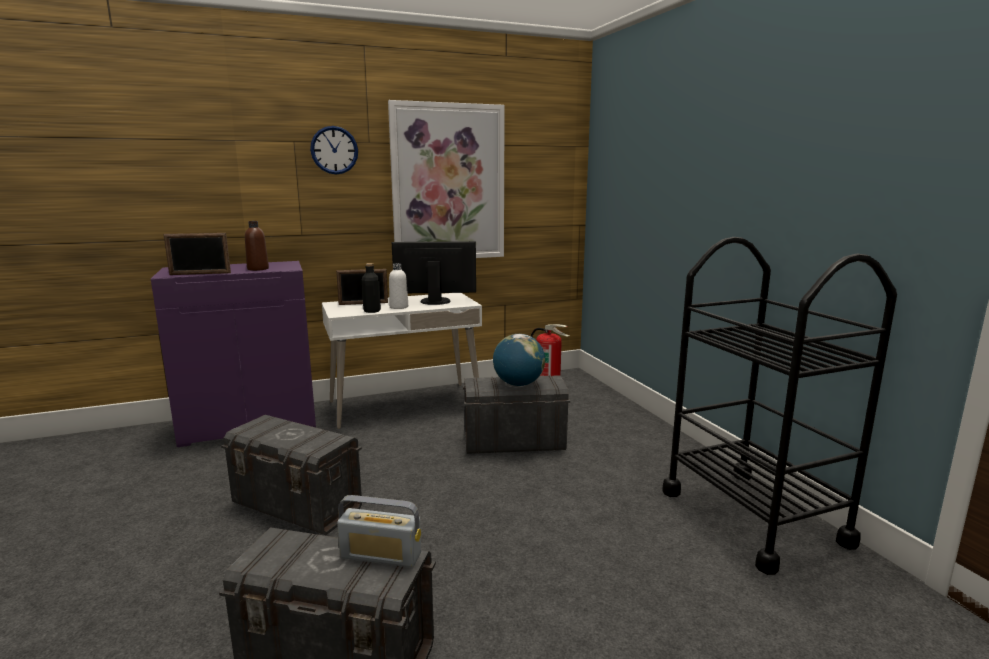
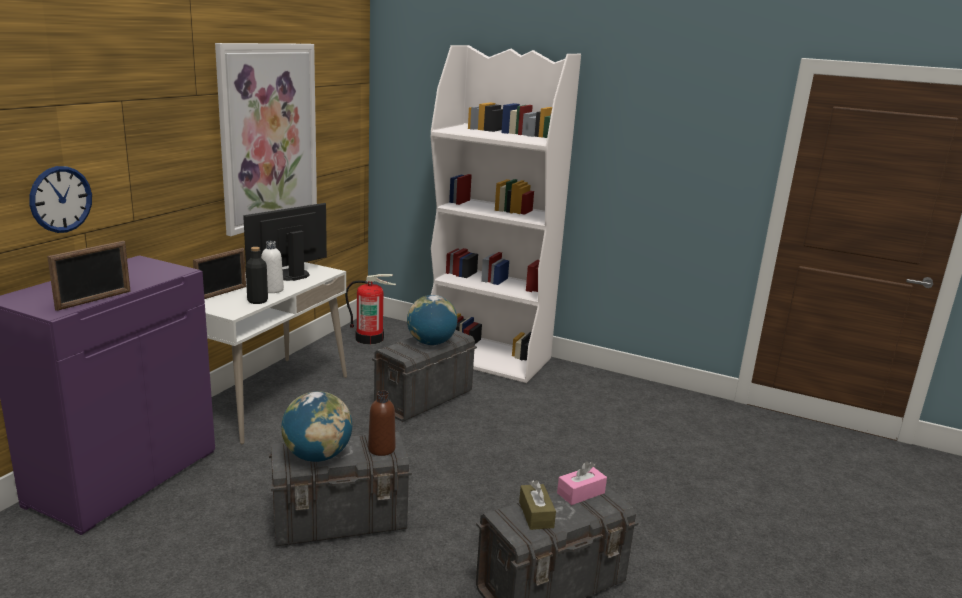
camera: 45 degrees left, 5 degrees up
brown bottle [245,221,269,271] -> brown bottle moved to [368,390,396,456]
wall clock [310,126,358,174] -> wall clock moved to [30,166,92,233]
radio [337,495,421,568] -> pink tissue box [557,462,607,505]
black cart [662,237,897,575] -> none
none -> globe [281,391,352,462]
none -> white bookcase [431,45,581,383]
none -> brown tissue box [519,480,556,530]

